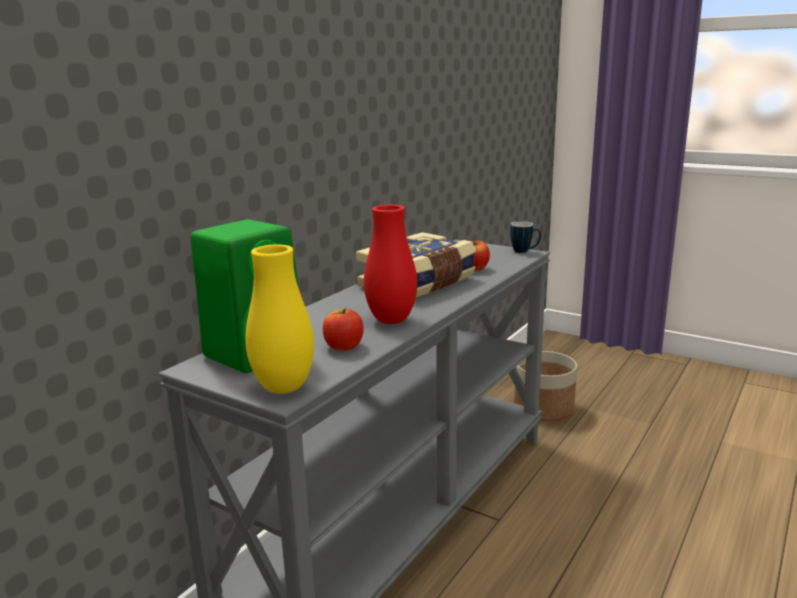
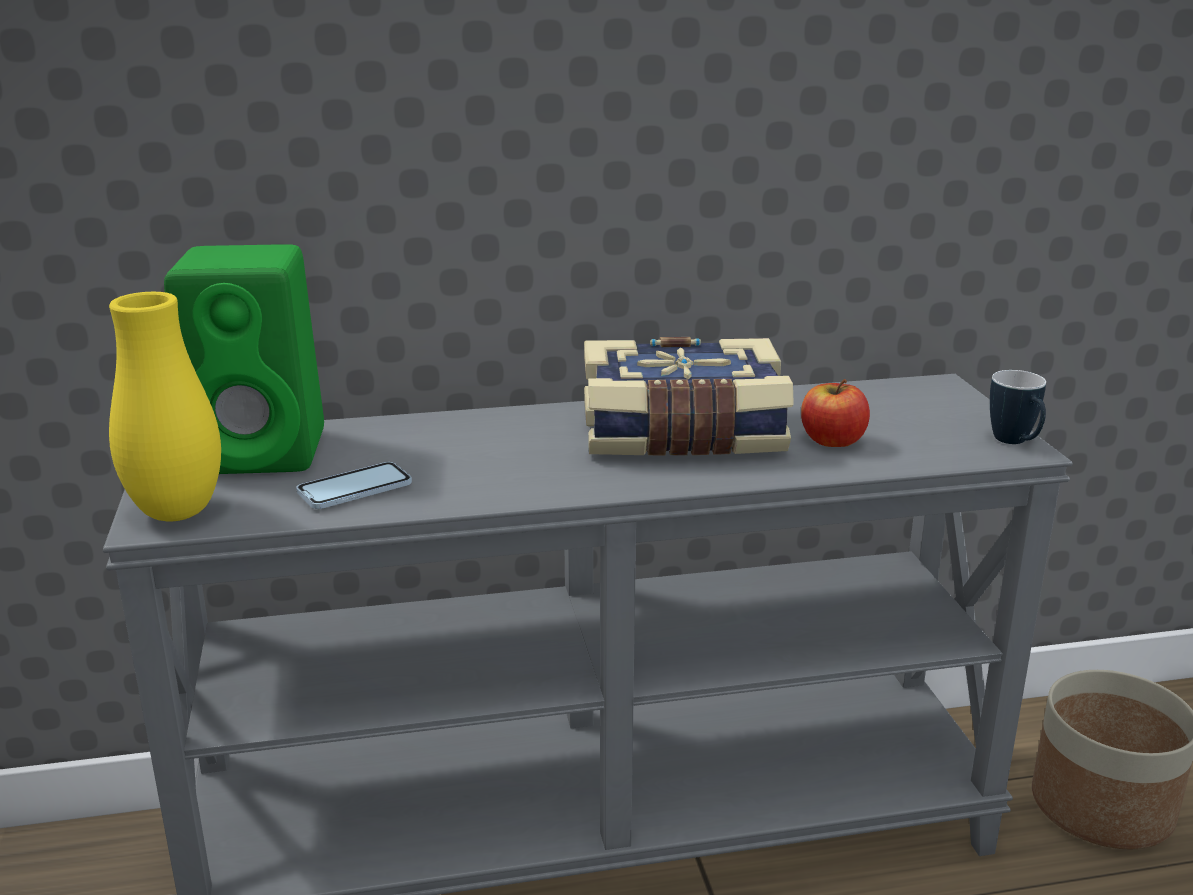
camera: 45 degrees right, 5 degrees up
apple [323,309,364,351] -> phone [296,462,412,509]
red vase [364,205,417,324] -> none

